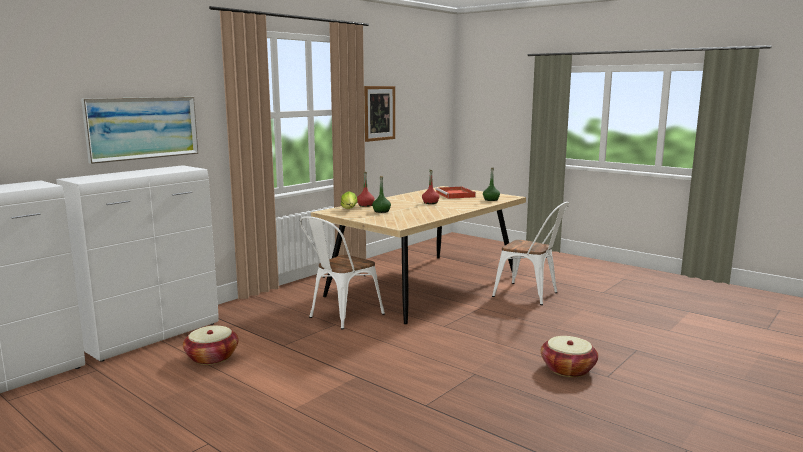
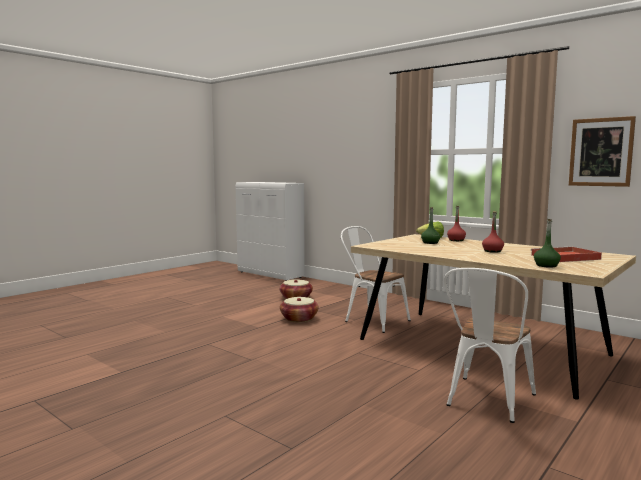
camera: 90 degrees right, 5 degrees down
white cabinet [56,165,219,362] -> none
picture [81,97,199,164] -> none
basket [541,336,598,377] -> basket moved to [280,297,319,323]

